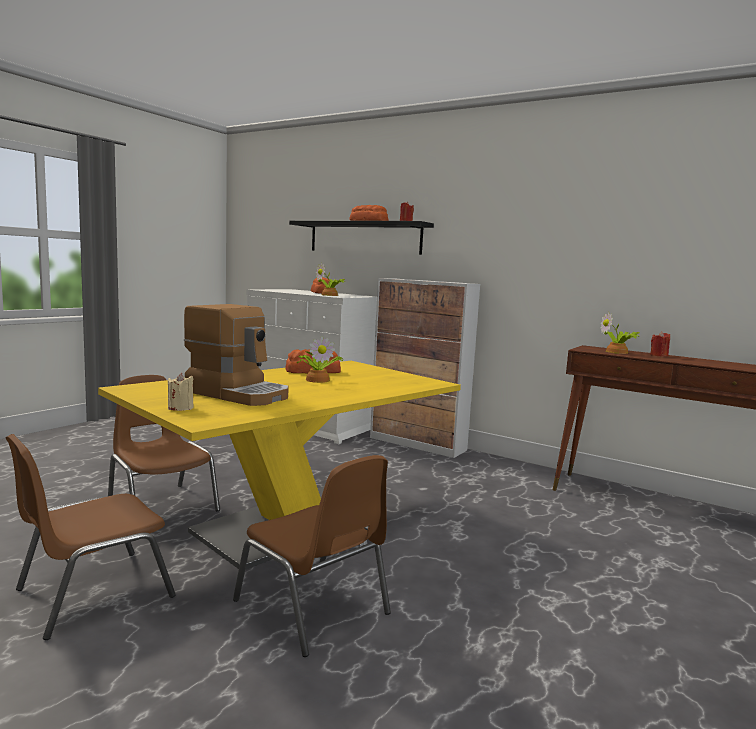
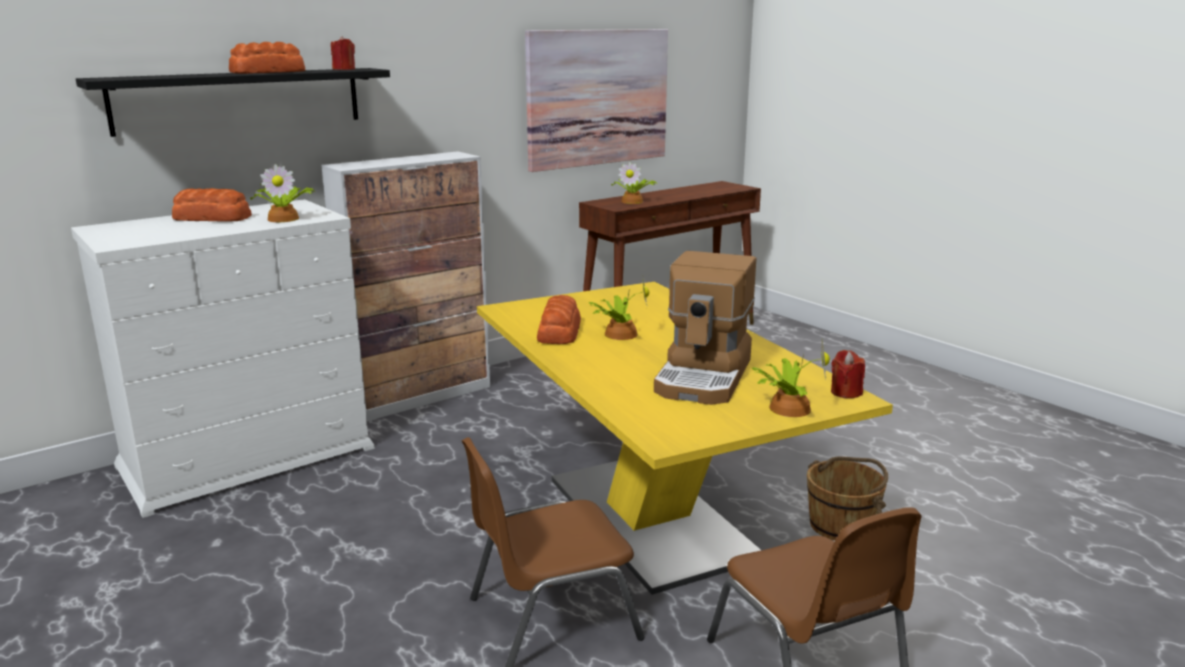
camera: 70 degrees left, 10 degrees up
beige candle [168,373,193,411] -> potted plant [752,339,830,417]
coffee machine [184,304,289,406] -> coffee machine turned 150 degrees clockwise [654,251,756,405]
brown chair [233,455,391,657] -> brown bucket [807,456,888,541]
red candle [650,331,670,357] -> red candle moved to [831,350,865,398]
none -> picture [525,29,668,172]

